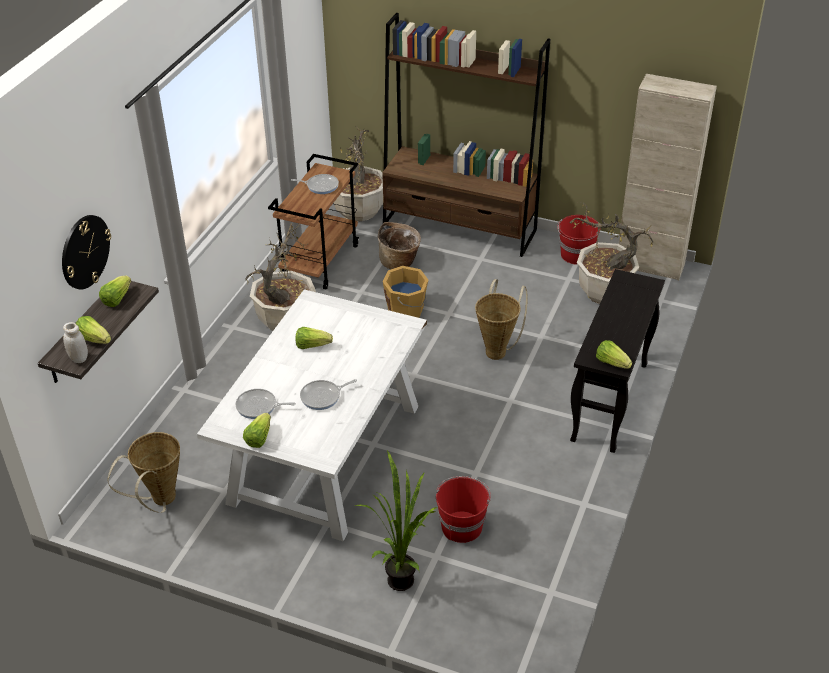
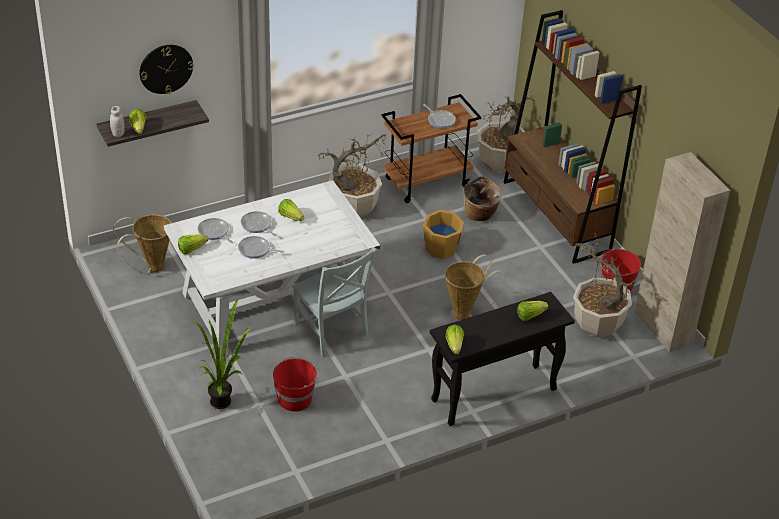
camera: 40 degrees right, 0 degrees up
lettuce [99,276,131,307] -> lettuce moved to [517,301,548,321]
none -> frying pan [241,211,276,236]
none -> grey chair [292,247,377,358]

